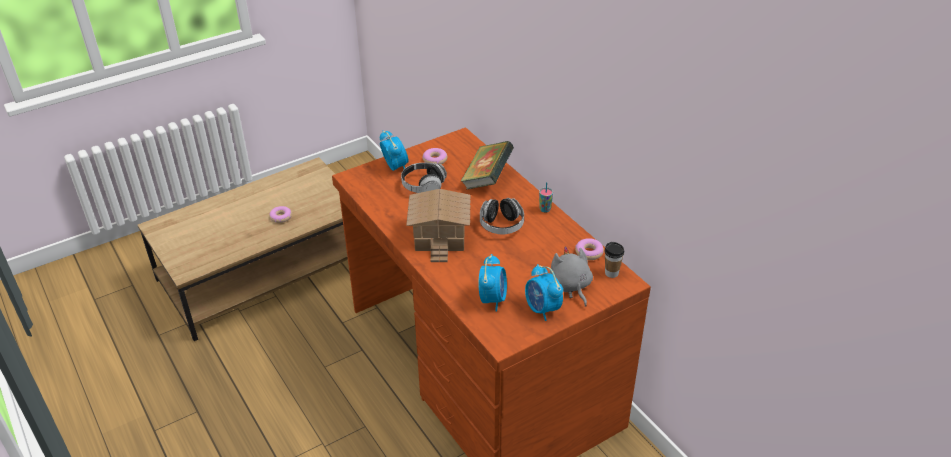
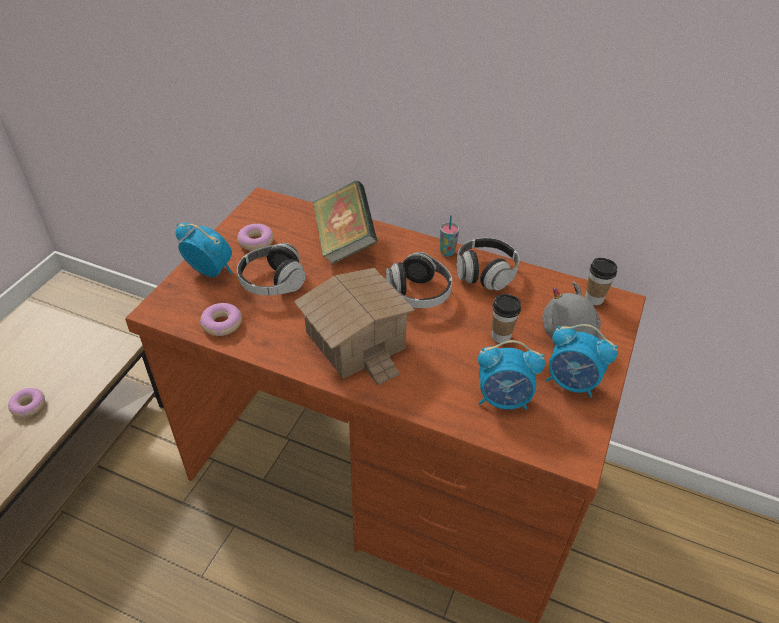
camera: 35 degrees left, 5 degrees up
alarm clock [478,254,507,312] -> alarm clock turned 120 degrees clockwise [478,340,545,410]
donut [575,238,604,260] -> donut moved to [200,303,242,336]
none -> headphones [456,238,519,291]
none -> cup [492,294,521,343]

